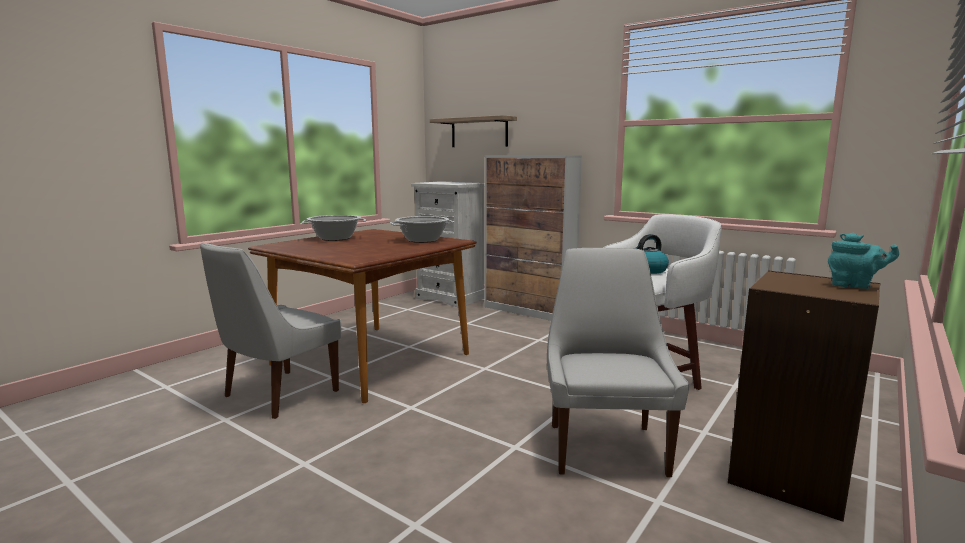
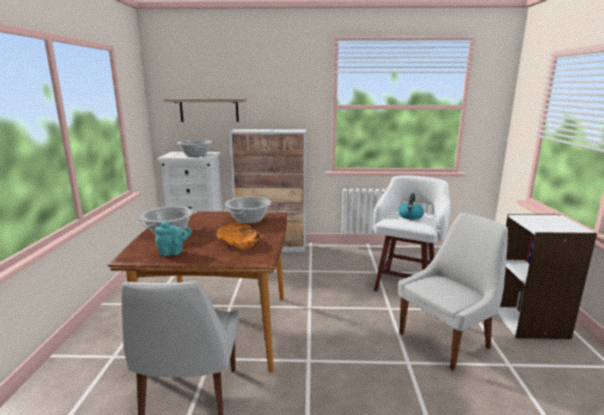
camera: 35 degrees left, 5 degrees up
white chair [547,248,689,477] -> white chair turned 90 degrees clockwise [399,213,508,370]
brown bookcase [728,270,881,522] -> white bookcase [497,214,597,339]
turquoise teapot [828,233,899,289] -> turquoise teapot moved to [155,221,192,256]
none -> cooking pot [177,140,212,157]
none -> orange bowl [217,223,263,248]

